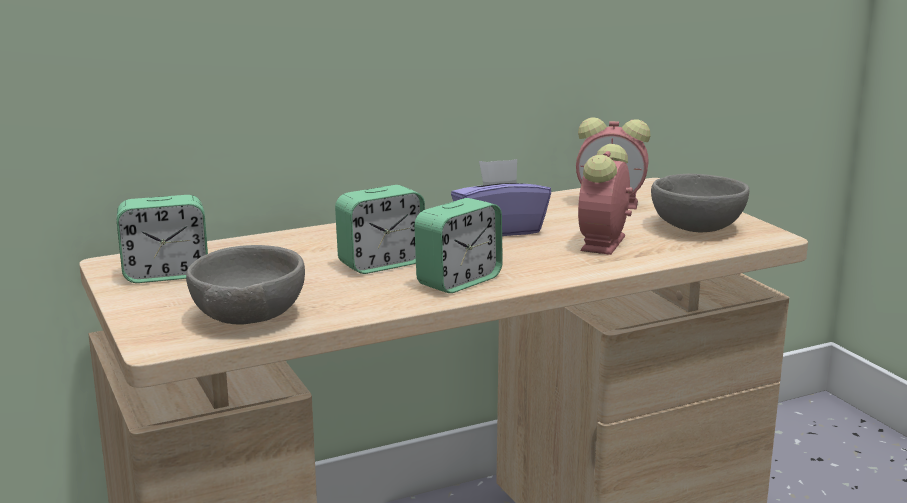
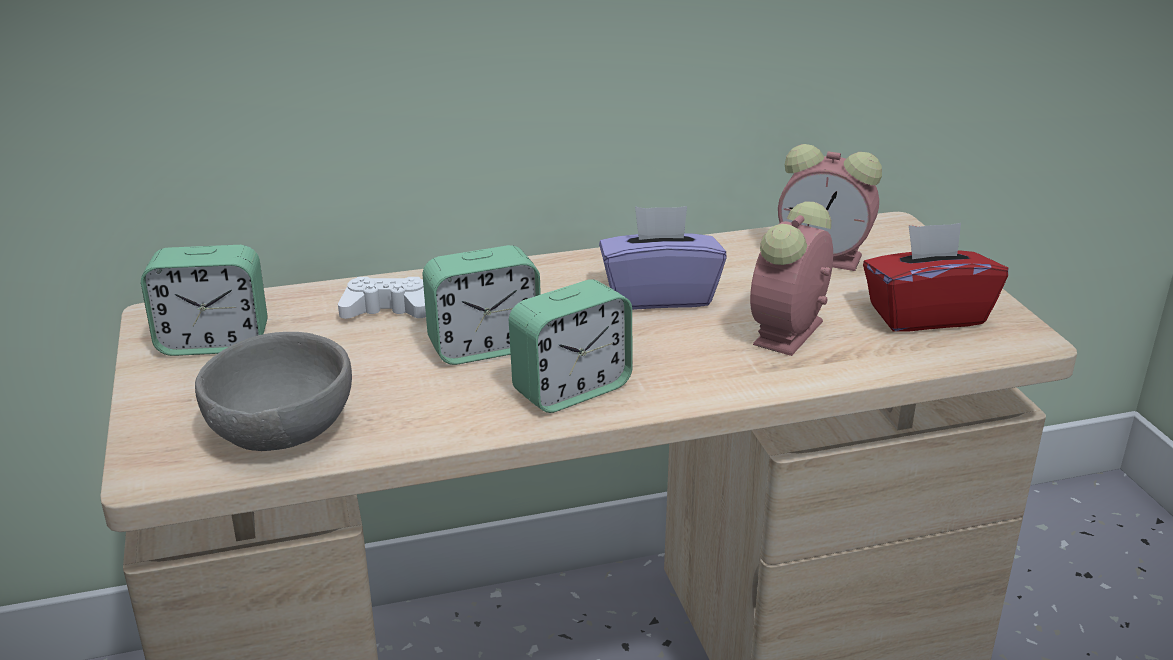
camera: 10 degrees right, 10 degrees up
grey bowl [651,174,749,232] -> red tissue box [863,223,1008,331]
none -> white game controller [338,277,426,319]

